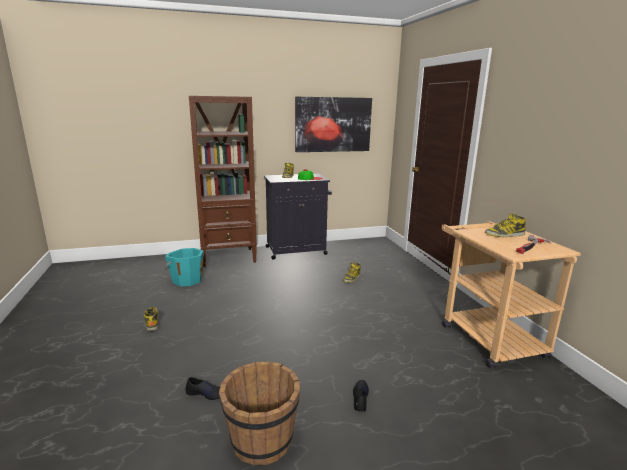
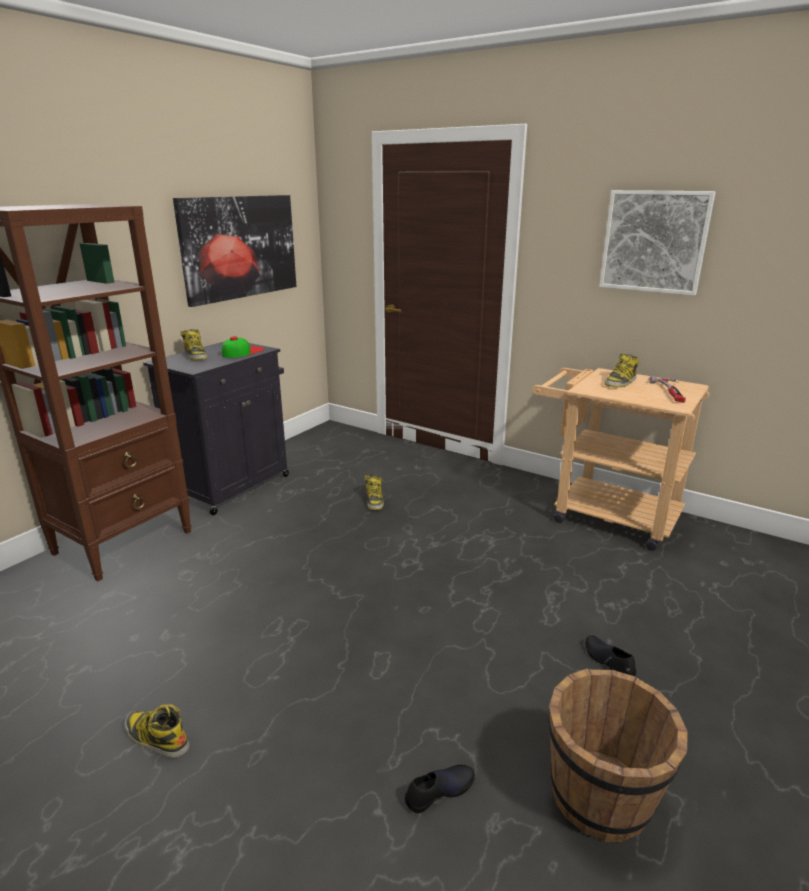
camera: 40 degrees left, 5 degrees up
turquoise bucket [165,248,204,286] -> none
none -> picture [599,190,716,296]

